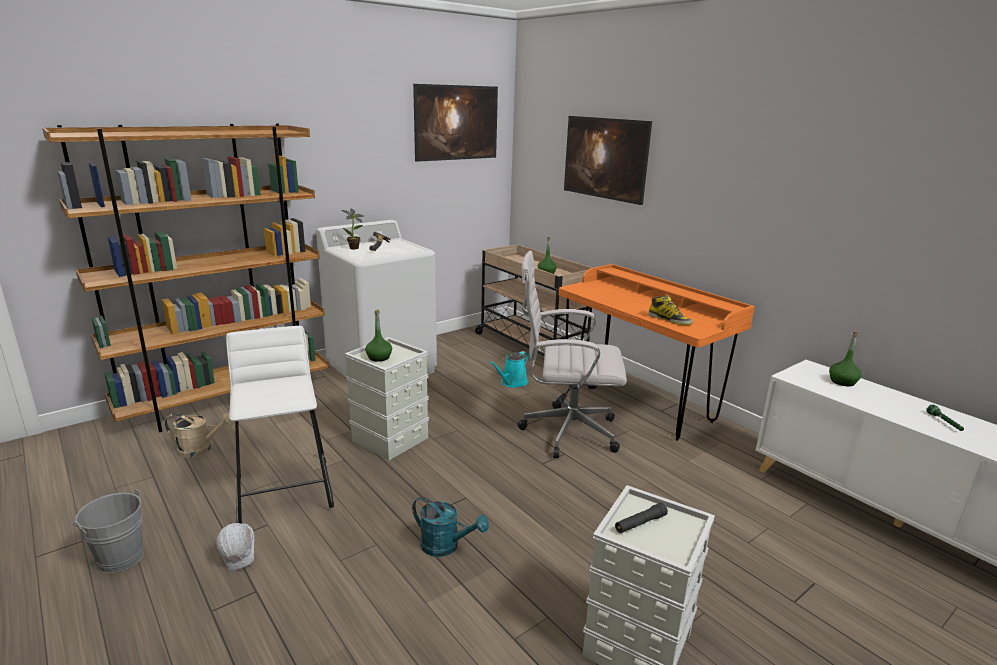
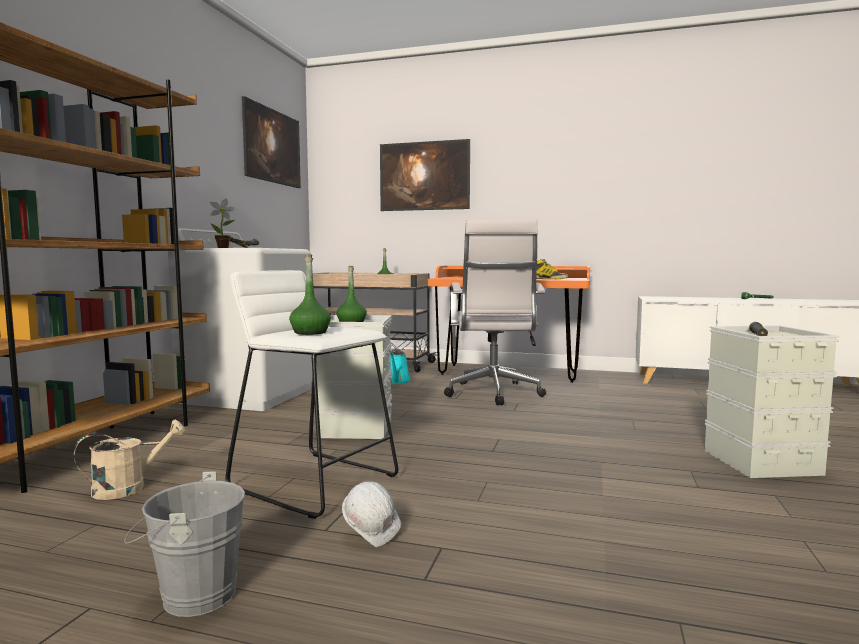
camera: 35 degrees left, 15 degrees down
turquoise watering can [412,497,489,557] -> none
white office chair [518,251,627,458] -> white office chair turned 60 degrees counterclockwise [444,219,546,406]
green bottle [829,331,861,386] -> green bottle moved to [289,254,331,335]

